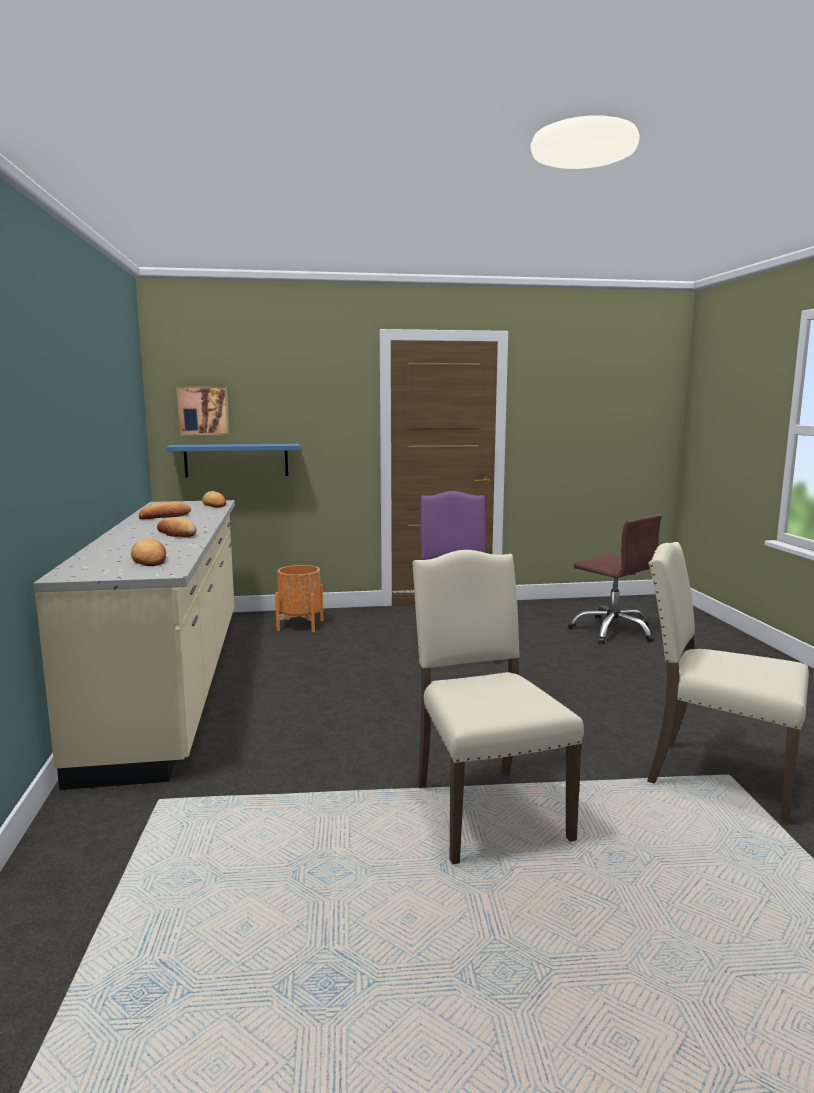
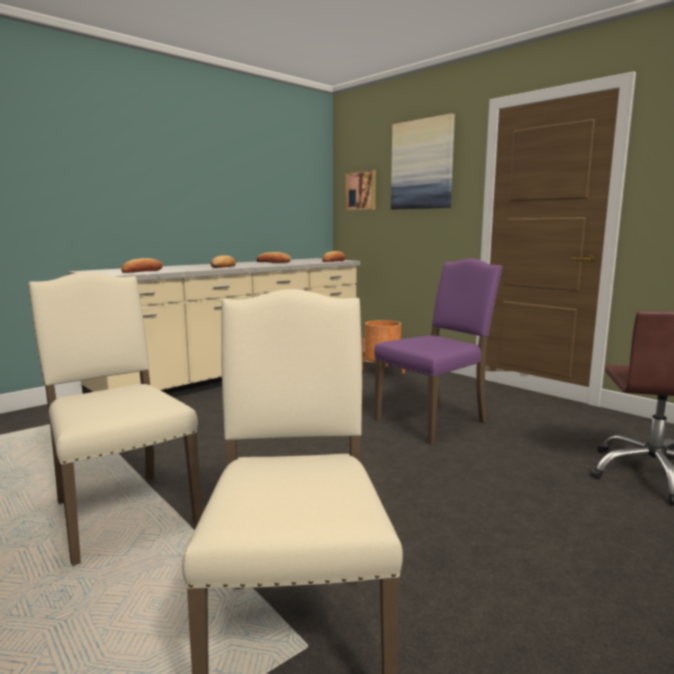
camera: 55 degrees right, 0 degrees up
blue shelf [166,444,300,478] -> none
beige chair [412,550,584,865] -> beige chair turned 75 degrees counterclockwise [28,272,202,566]
none -> picture [391,114,455,210]

